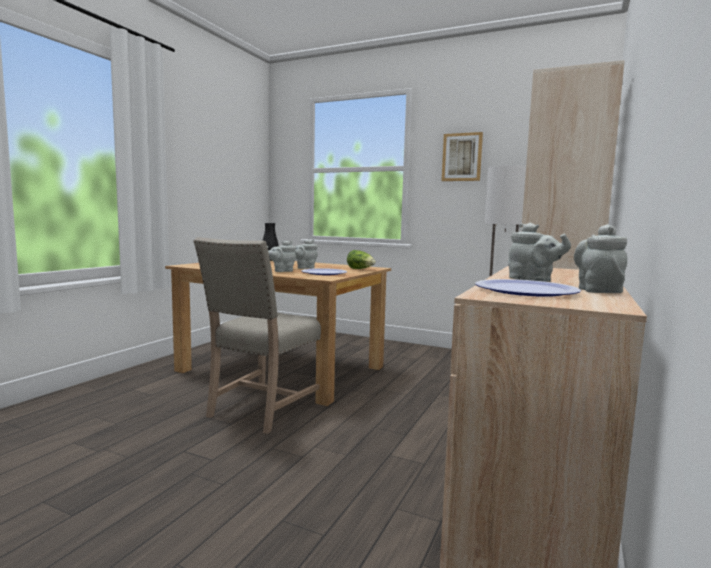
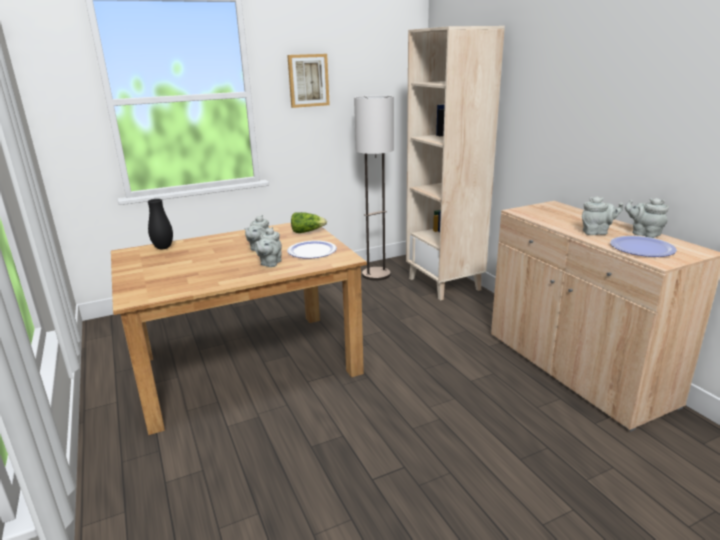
camera: 50 degrees left, 15 degrees up
beige chair [193,237,321,434] -> none

